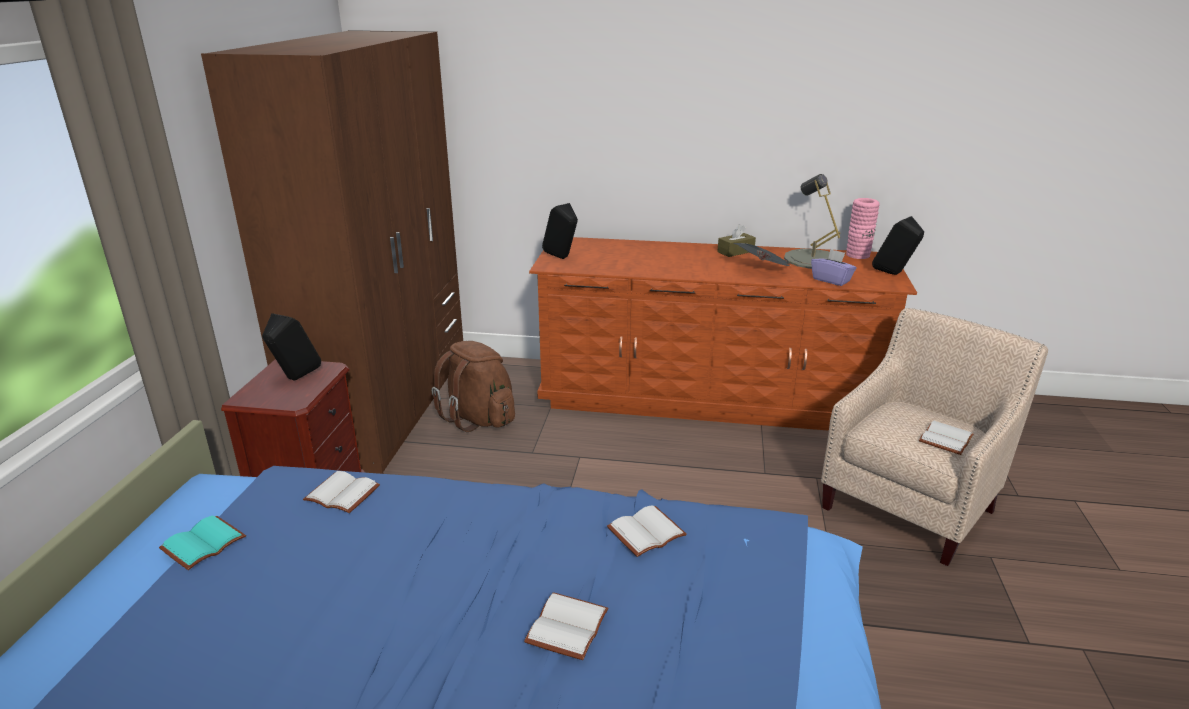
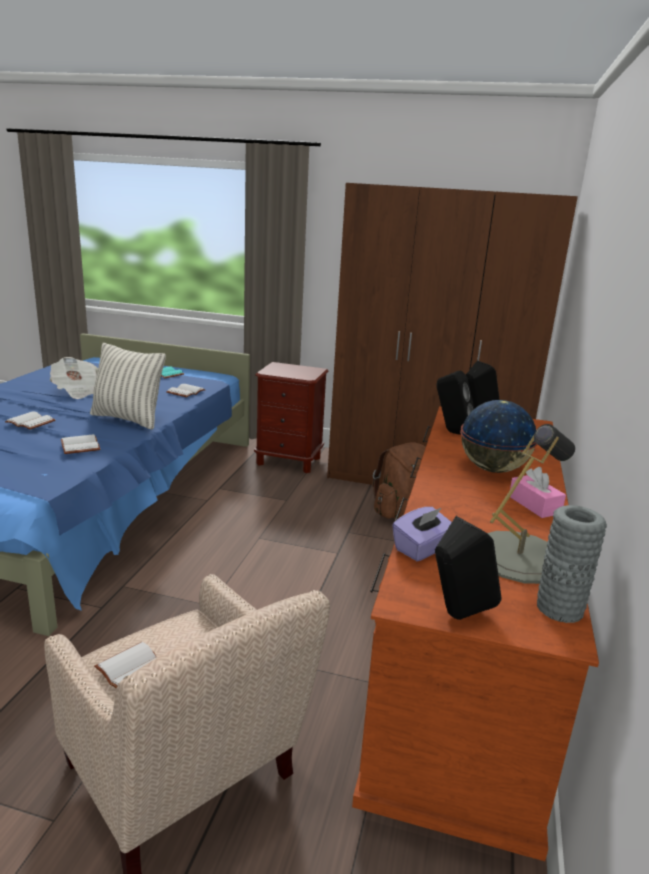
camera: 95 degrees right, 5 degrees down
black speaker [262,313,321,380] -> black speaker moved to [437,370,474,435]
brown tissue box [717,224,756,257] -> pink tissue box [510,467,566,518]
newspaper [734,243,790,266] -> newspaper moved to [50,357,98,399]
pink vase [846,198,880,259] -> grey vase [537,505,607,623]
none -> pillow [90,343,166,430]
none -> globe [460,400,537,473]

